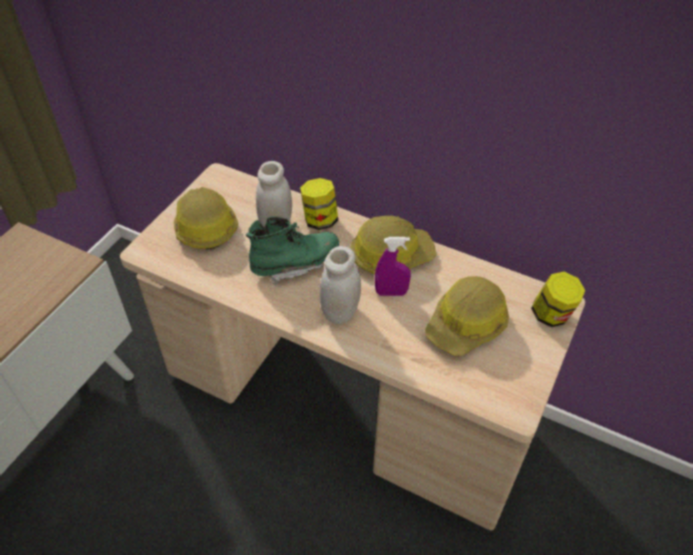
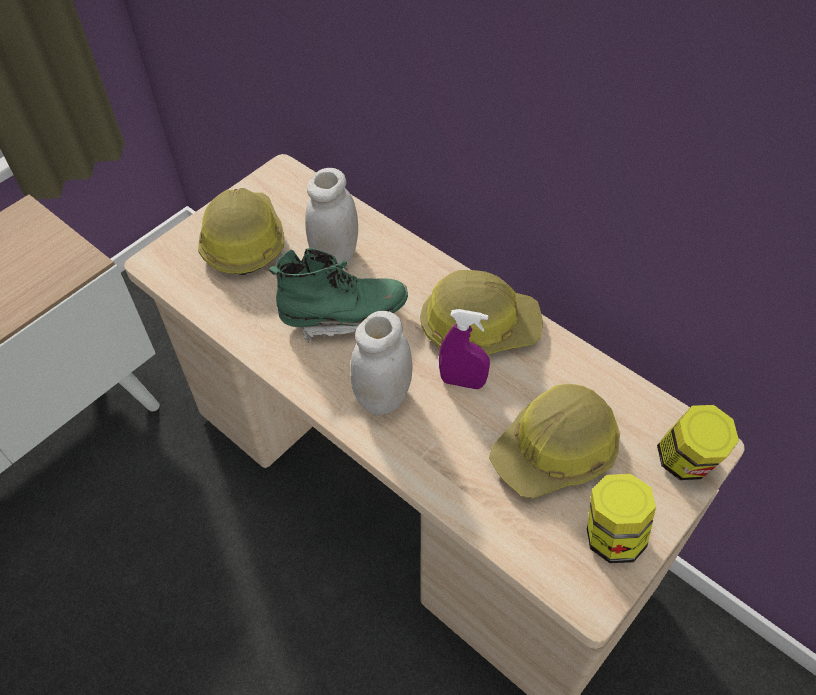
camera: 15 degrees right, 5 degrees up
jar [300,178,338,230] -> jar moved to [587,474,656,563]

